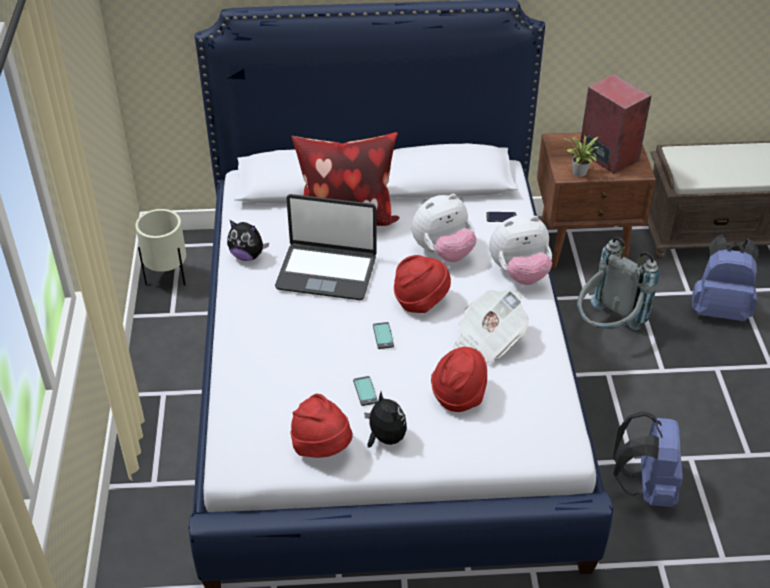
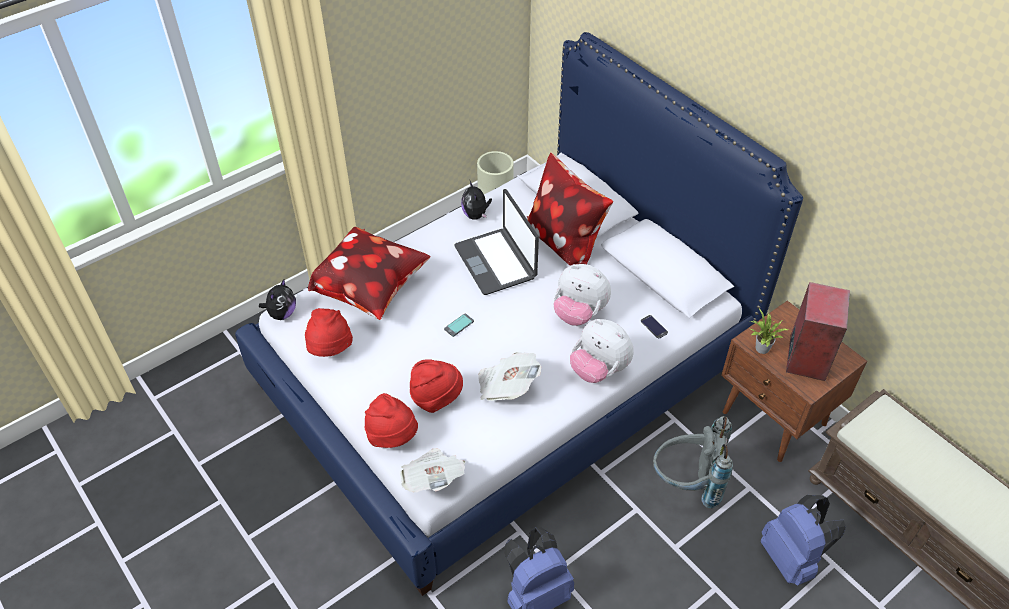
camera: 55 degrees right, 5 degrees up
phone [353,376,378,406] -> none
plush toy [364,392,407,448] -> plush toy moved to [259,278,296,320]
red hat [394,255,451,313] -> red hat moved to [365,393,418,448]
none -> pillow [308,227,430,320]
none -> newspaper [400,448,465,493]

